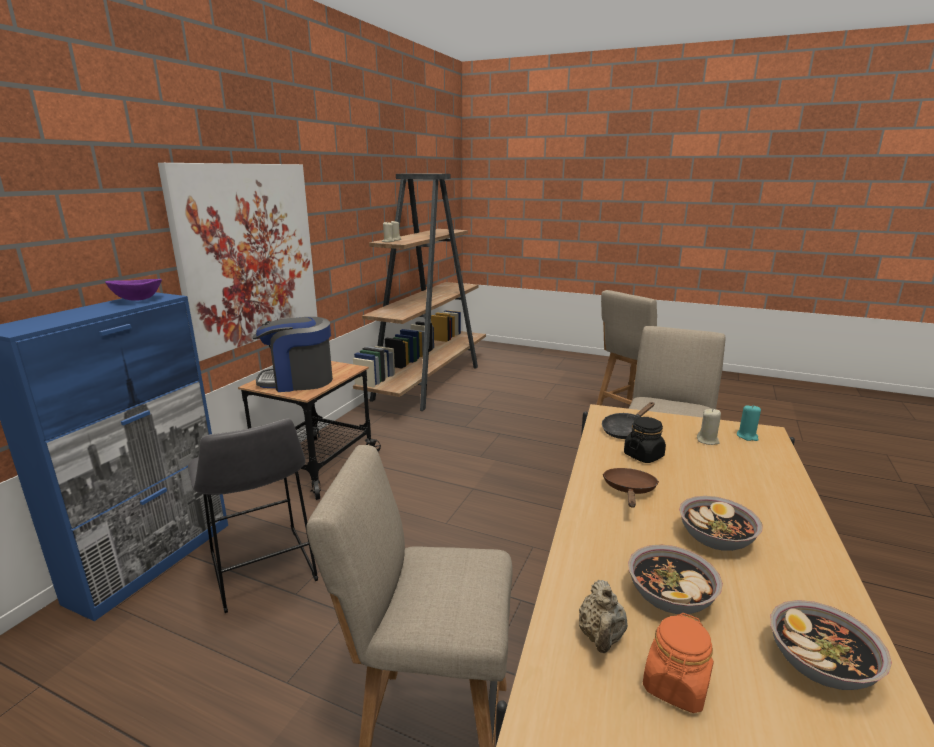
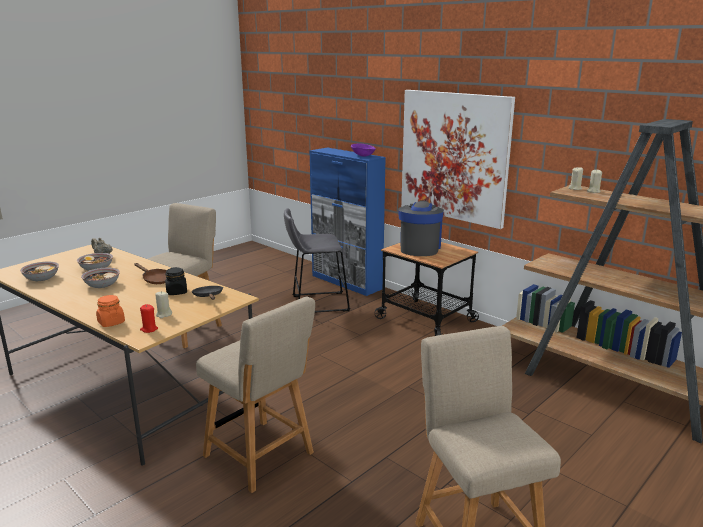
camera: 110 degrees right, 0 degrees up
orange jar [643,613,714,713] -> orange jar moved to [96,295,125,327]
turquoise candle [737,405,761,441] -> red candle [140,304,158,333]

